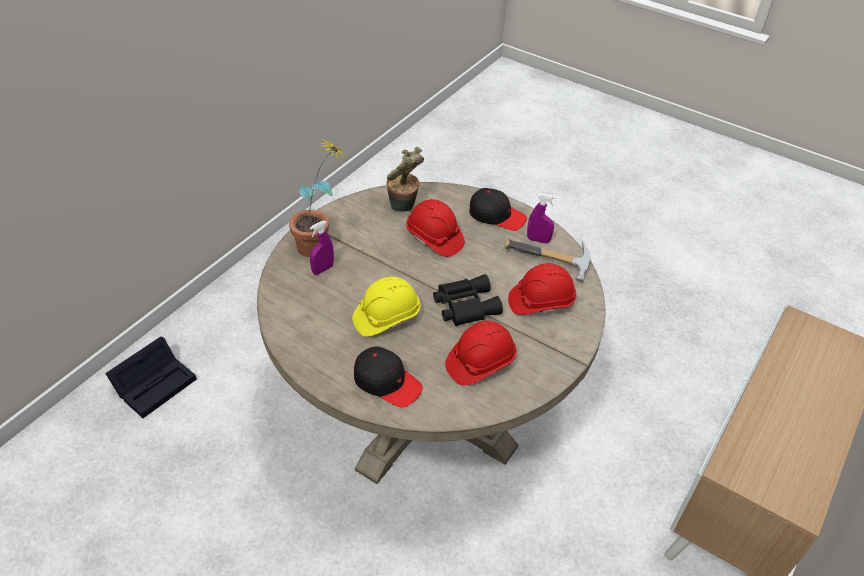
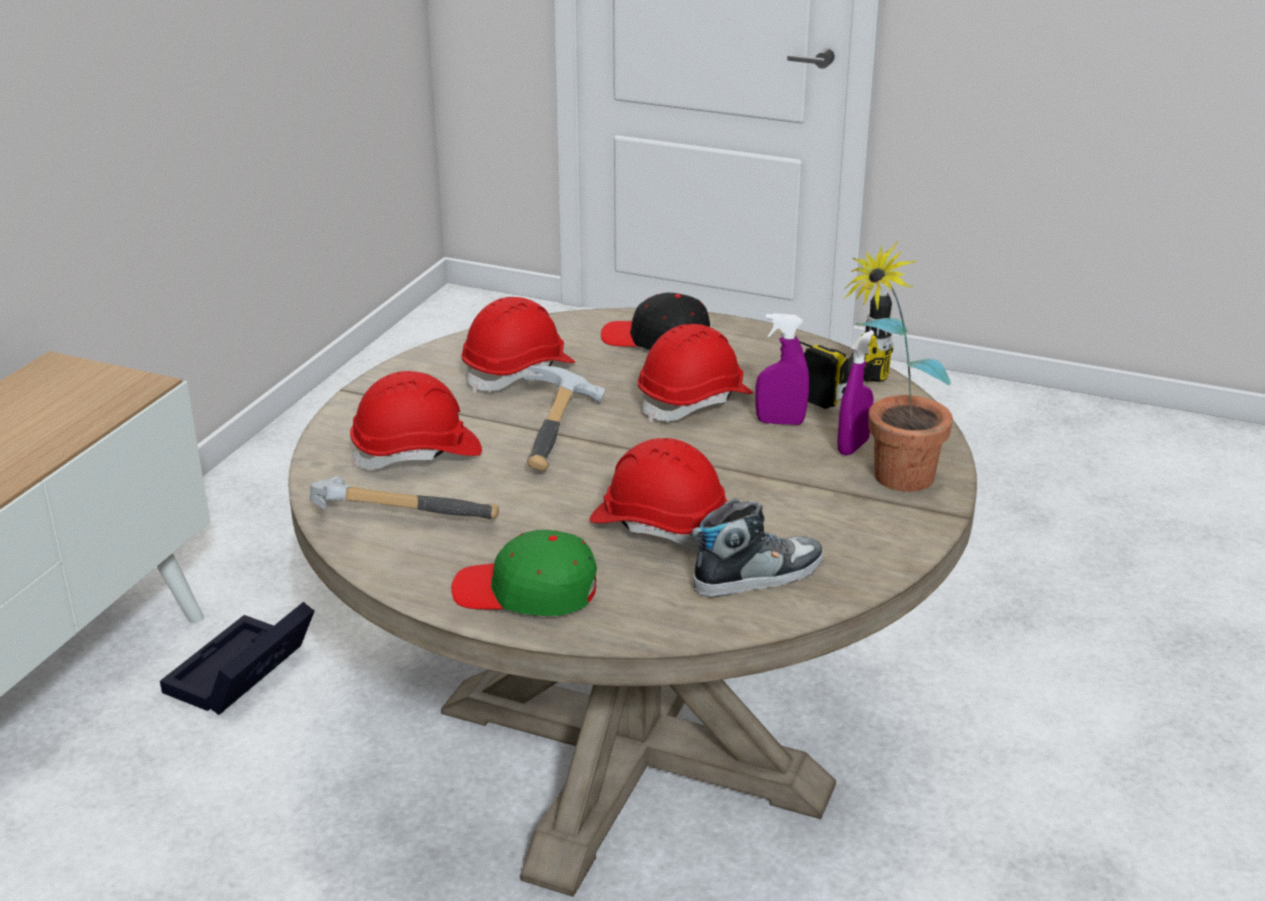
camera: 170 degrees right, 15 degrees down
black storage box [105,336,197,418] -> black storage box moved to [160,602,314,715]
yellow hard hat [353,277,420,337] -> red hard hat [637,324,754,423]
potted plant [386,147,424,212] -> shoe [691,498,823,598]
black binoculars [433,274,503,326] -> hammer [524,366,606,471]
black cap [469,188,527,231] -> green cap [451,530,597,616]
purple spray bottle [527,193,556,243] -> purple spray bottle moved to [755,313,809,425]
none -> power drill [778,285,894,409]

